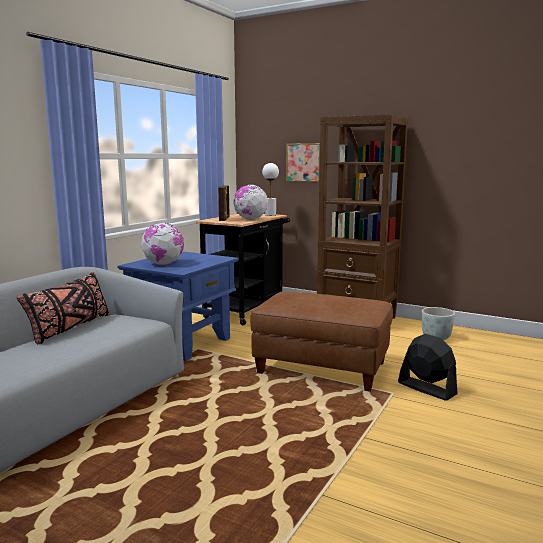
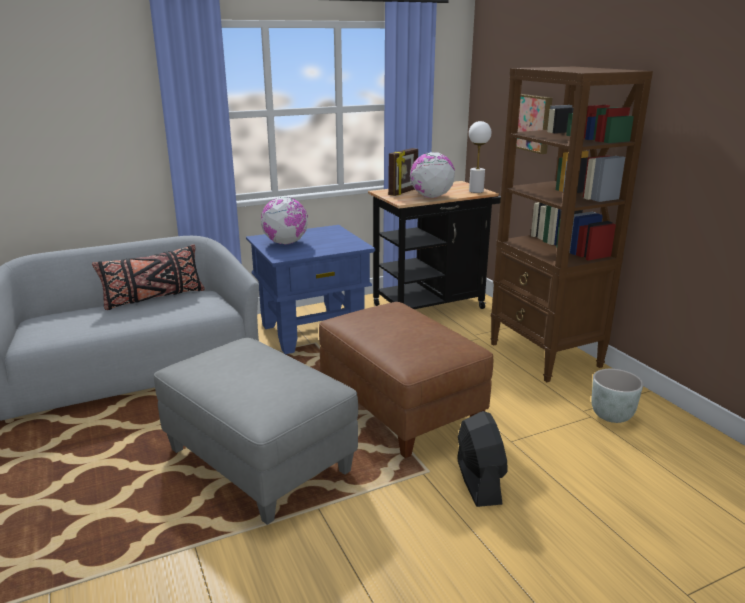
camera: 35 degrees right, 10 degrees up
none -> grey ottoman [154,338,358,525]

